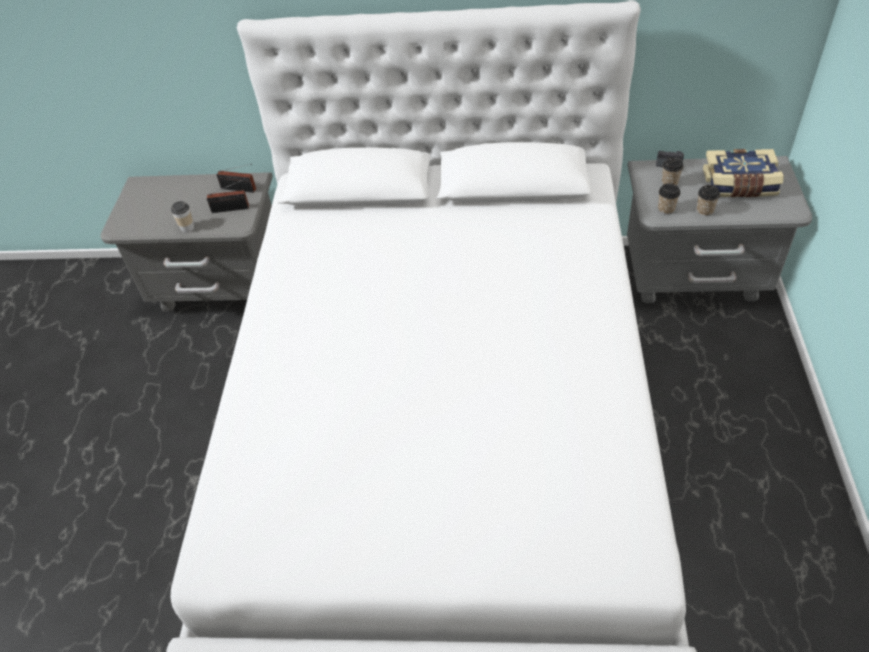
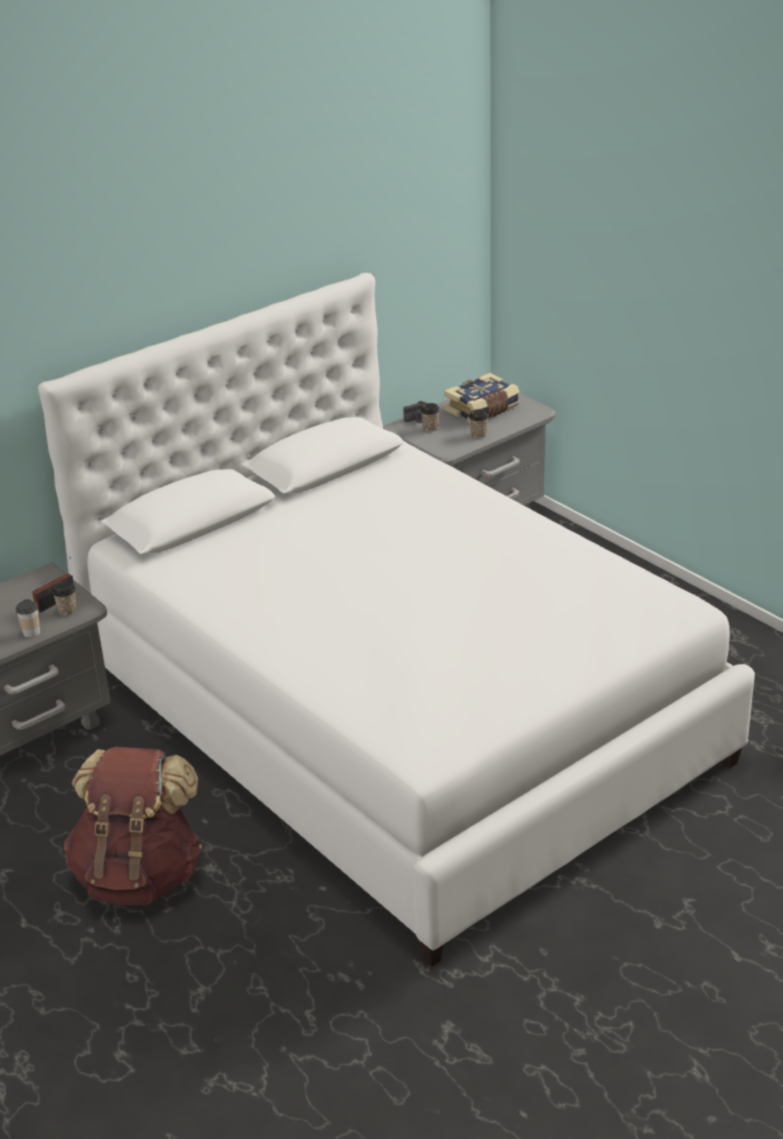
camera: 45 degrees left, 15 degrees down
radio [217,164,256,193] -> none
cup [658,183,680,215] -> cup moved to [52,581,77,616]
none -> brown backpack [64,747,202,905]

